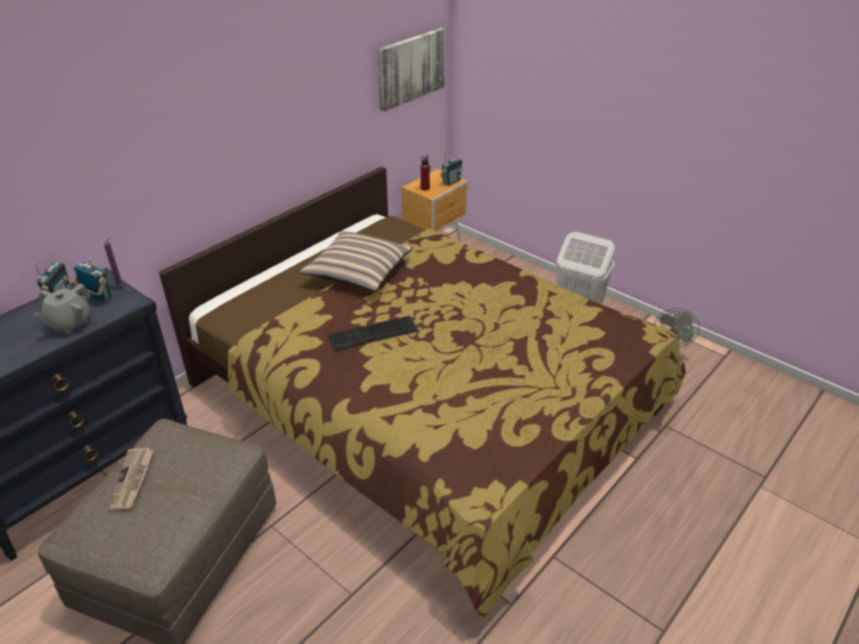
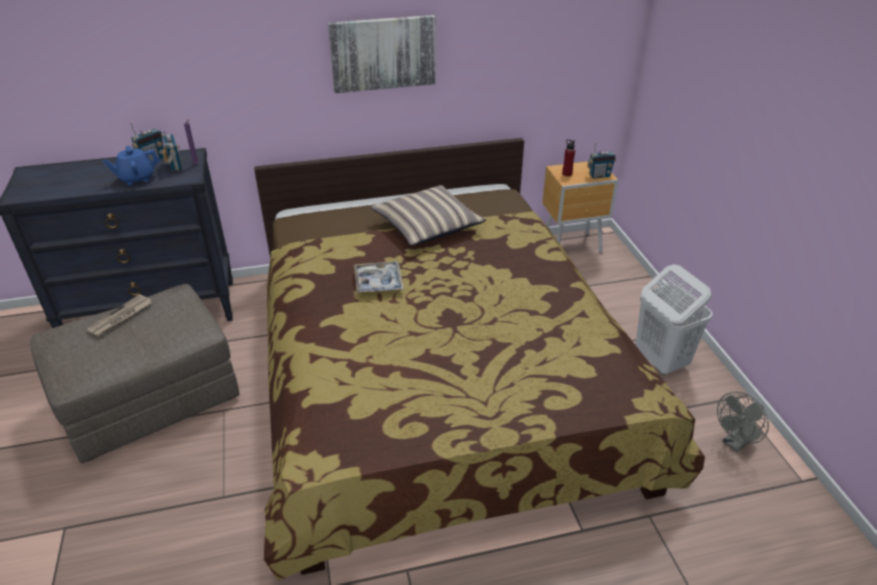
camera: 35 degrees right, 0 degrees up
grey teapot [33,284,91,334] -> blue teapot [103,146,160,185]
keyboard [328,316,419,351] -> tray [354,261,404,293]
picture [377,28,445,112] -> picture moved to [328,15,436,93]

